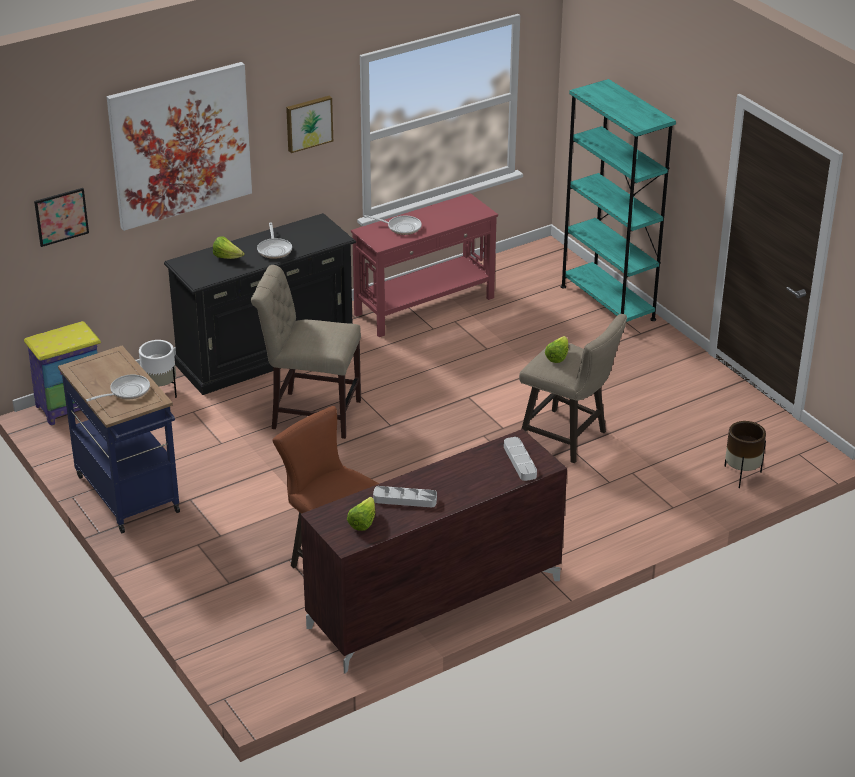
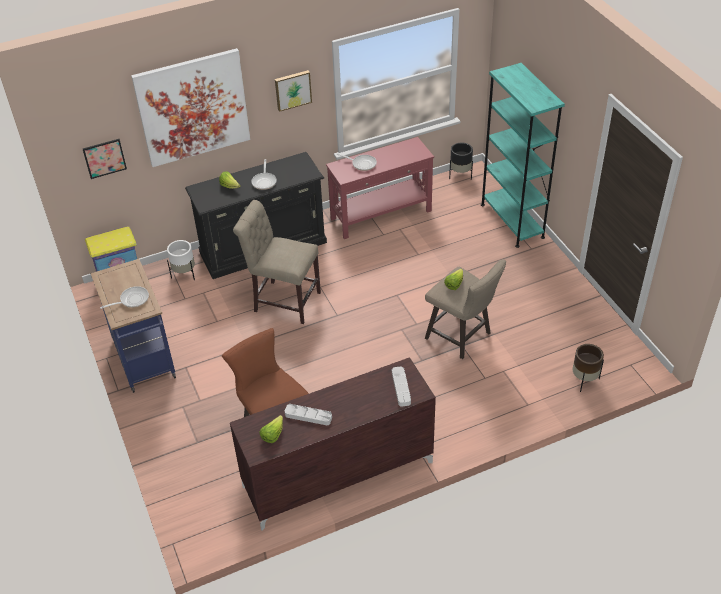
camera: 10 degrees right, 10 degrees up
none -> black planter [449,142,473,180]

